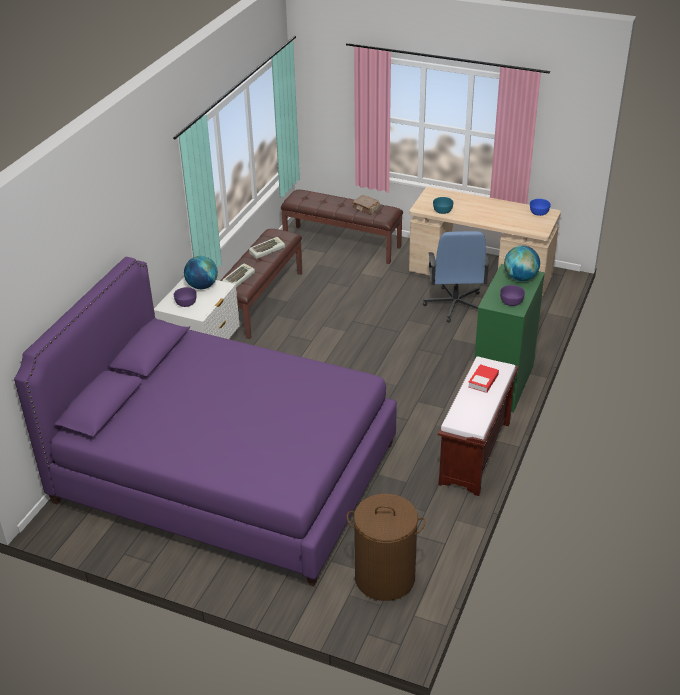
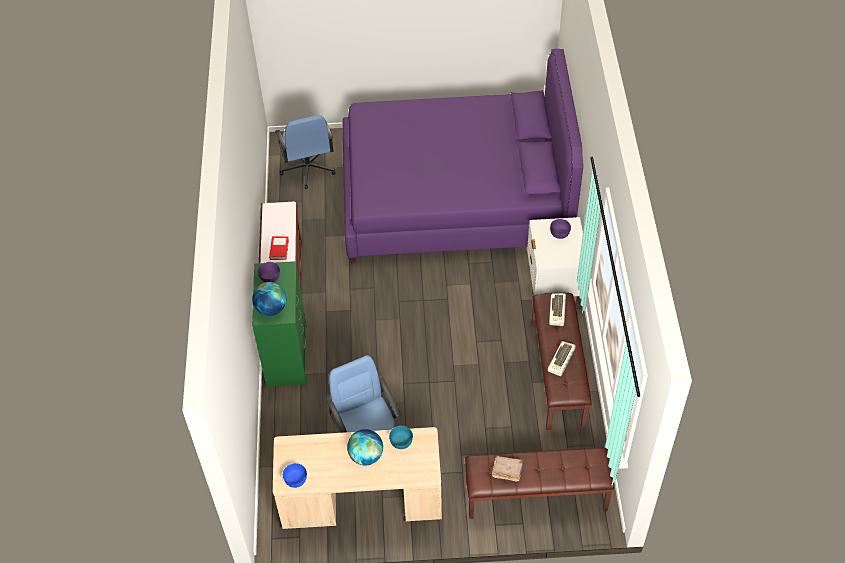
camera: 155 degrees right, 15 degrees up
globe [184,256,218,289] -> globe moved to [347,429,383,465]
brown laundry basket [347,494,426,601] -> blue office chair [275,115,336,189]

